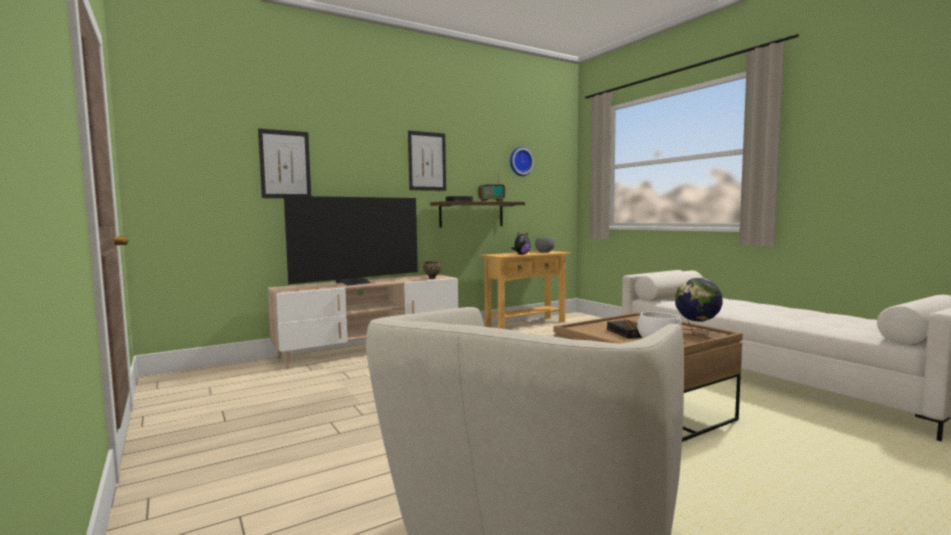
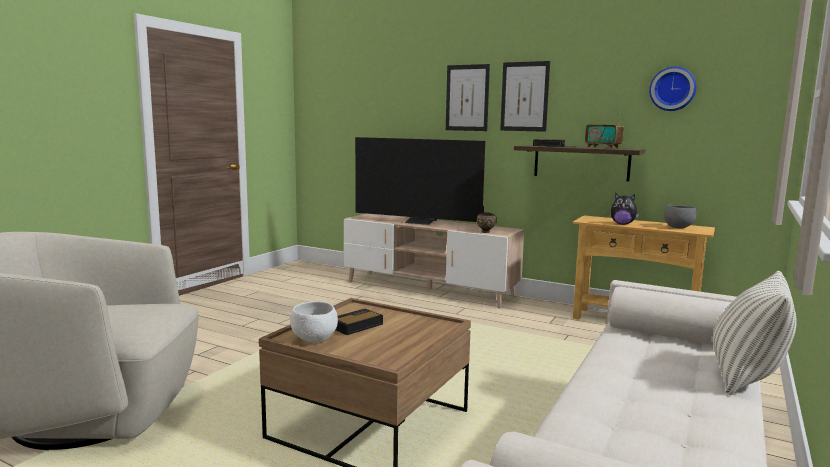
camera: 60 degrees right, 5 degrees up
picture [258,128,311,198] -> picture moved to [446,64,490,131]
globe [675,278,723,335] -> none
none -> pillow [713,271,797,395]

